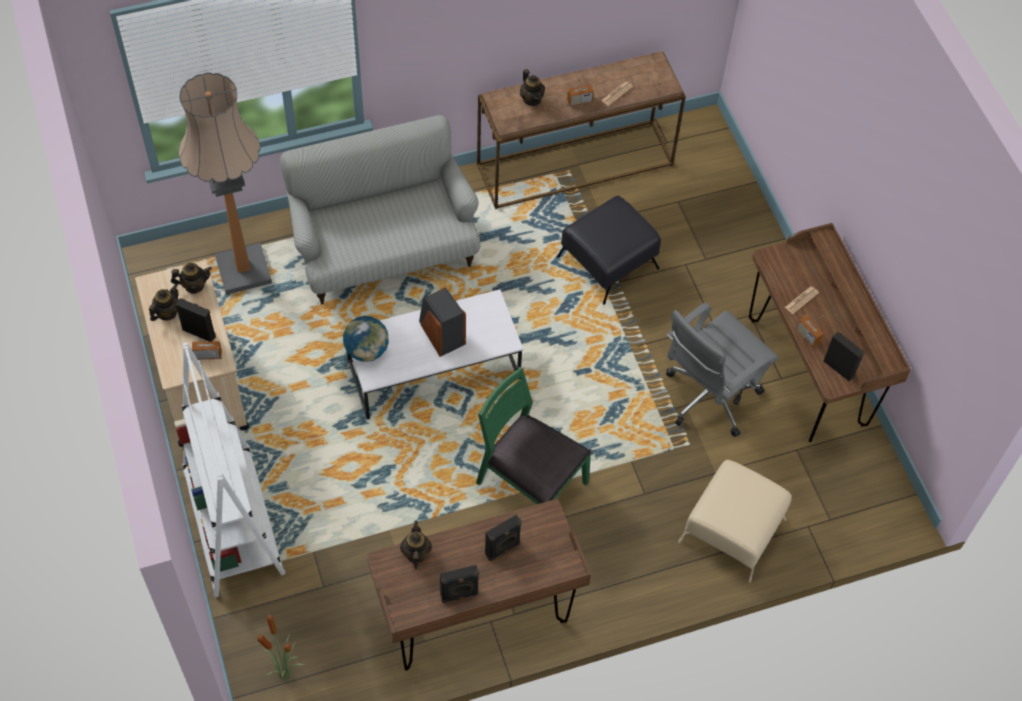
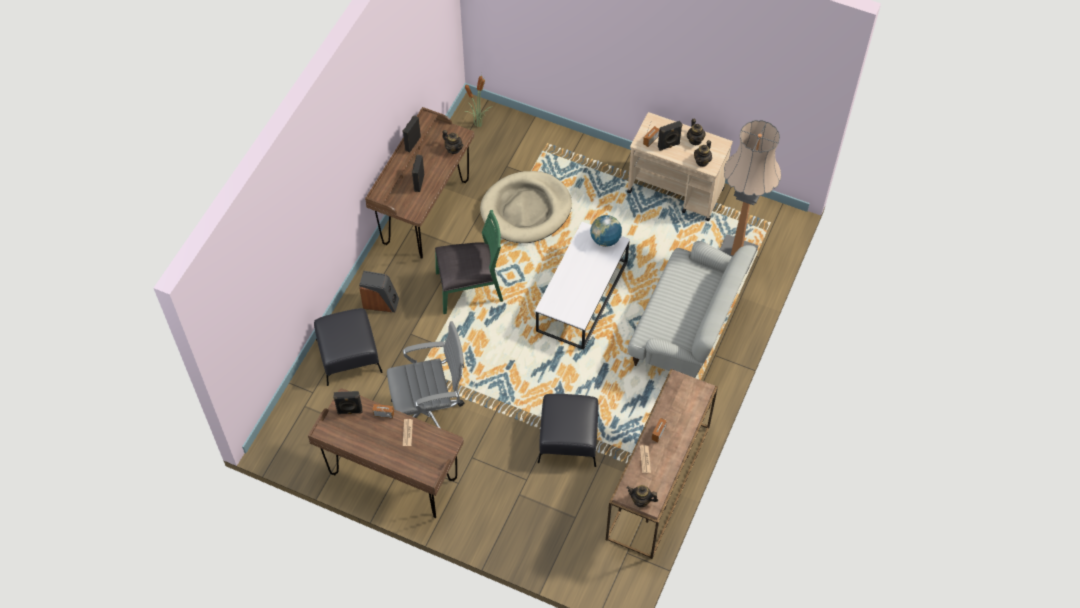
camera: 135 degrees right, 0 degrees up
white bookcase [174,342,286,598] -> none
speaker [419,288,466,357] -> speaker moved to [359,271,399,312]
teapot [520,69,545,106] -> teapot moved to [627,485,658,508]
grey office chair [666,302,779,437] -> grey office chair turned 75 degrees clockwise [387,321,465,428]
beige ottoman [678,460,792,582] -> black ottoman [314,308,382,386]
none -> beige dog bed [480,171,572,243]

